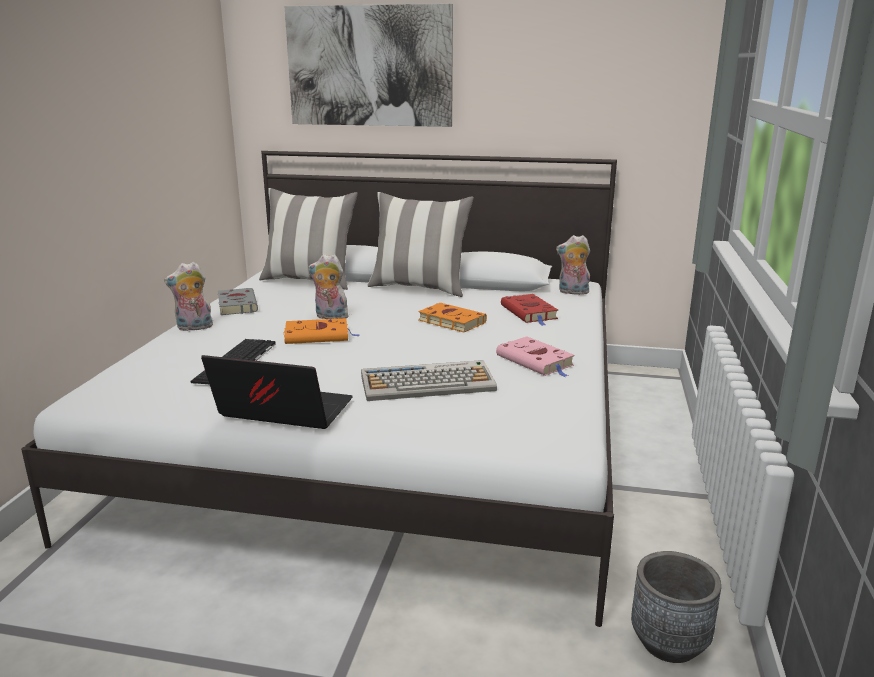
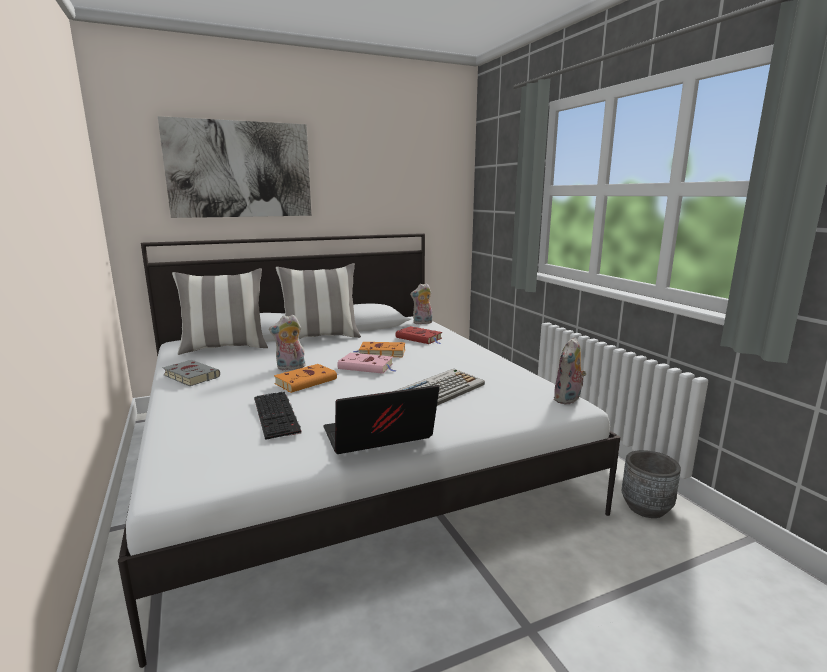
camera: 35 degrees left, 5 degrees down
plush toy [164,262,213,331] -> plush toy moved to [553,337,586,404]
pink book [496,336,575,377] -> pink book moved to [337,353,397,374]

